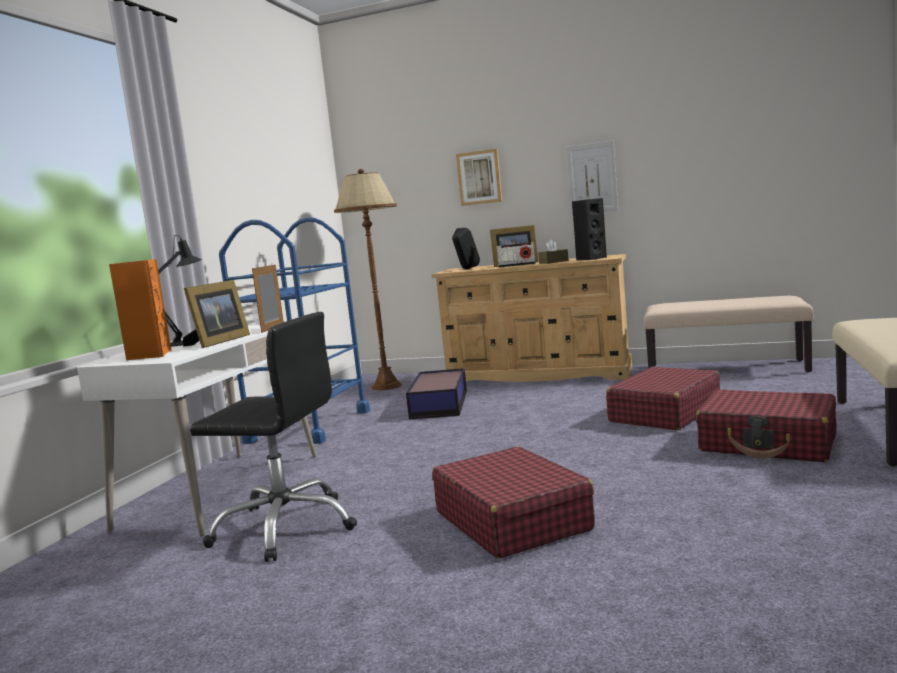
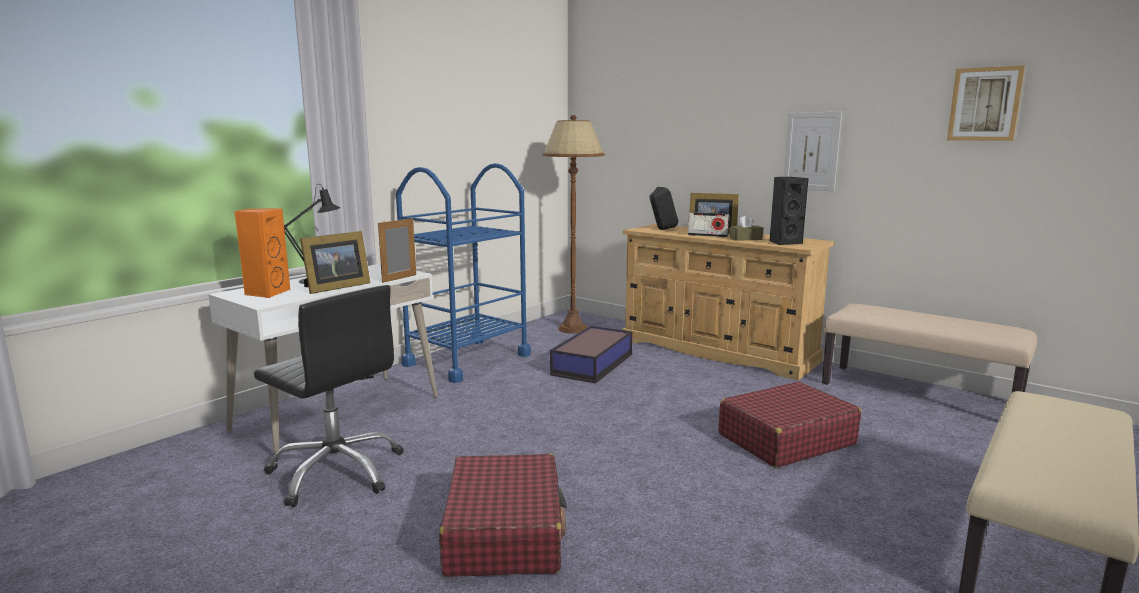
camera: 20 degrees right, 5 degrees up
picture [456,149,502,206] -> picture moved to [947,65,1025,141]
red suitcase [696,389,836,462] -> none

